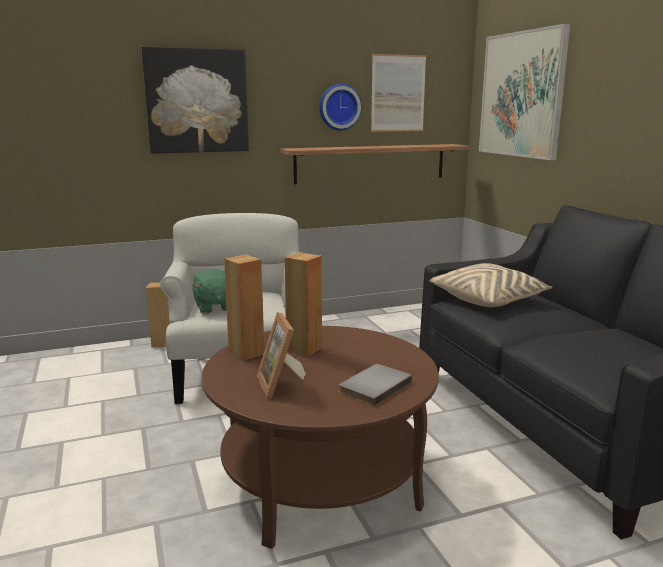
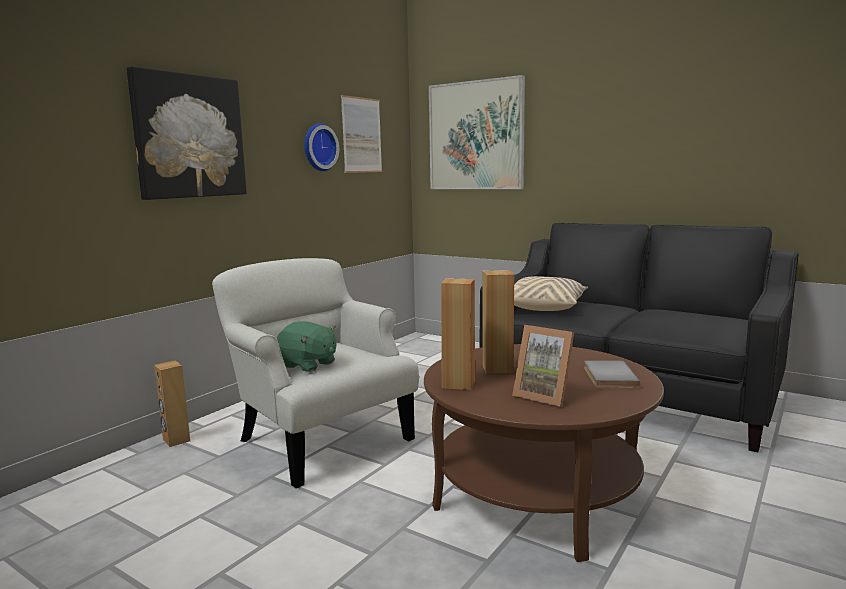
camera: 35 degrees left, 5 degrees down
shelf [280,144,469,184] -> none

